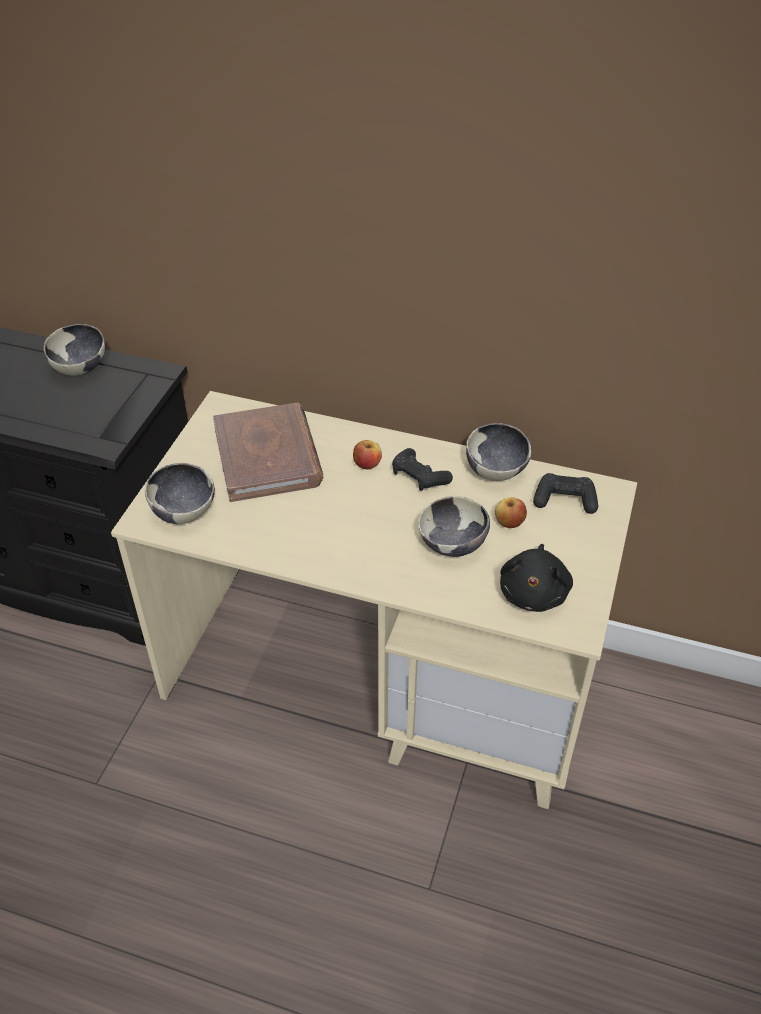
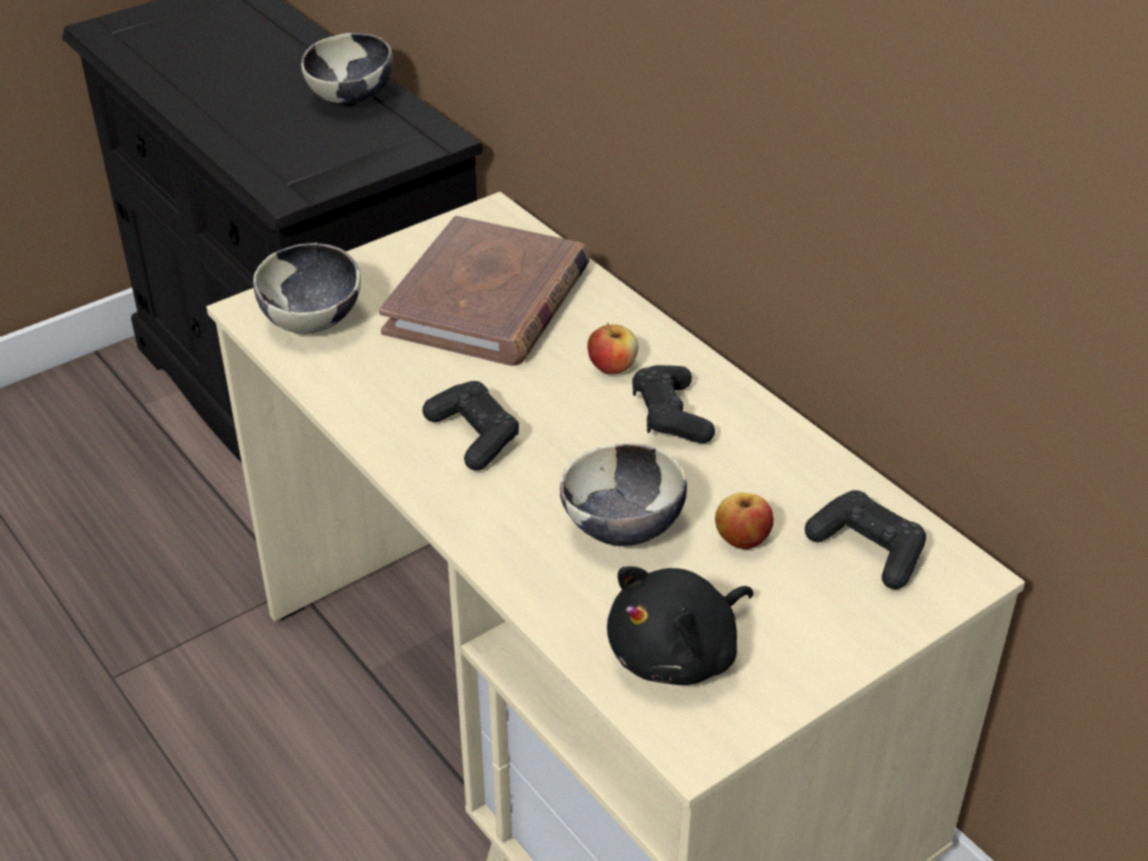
camera: 35 degrees right, 5 degrees down
bowl [466,423,531,481] -> none
none -> black game controller [423,381,519,470]

